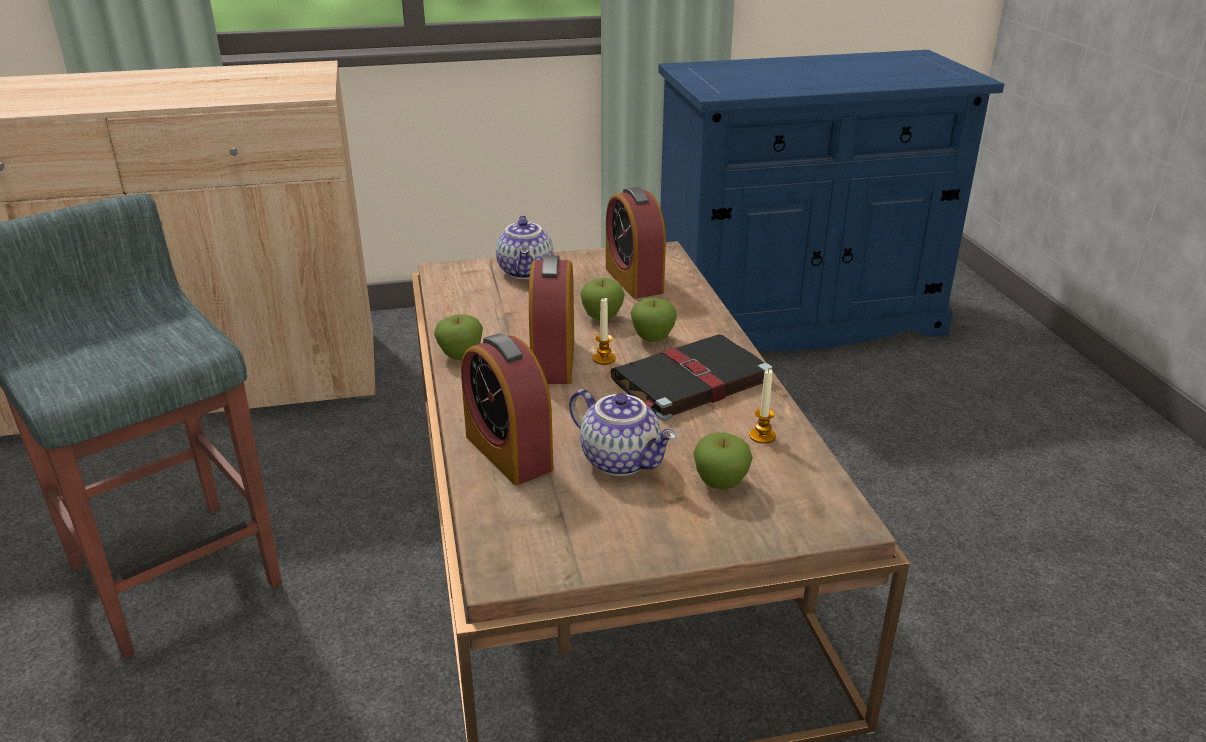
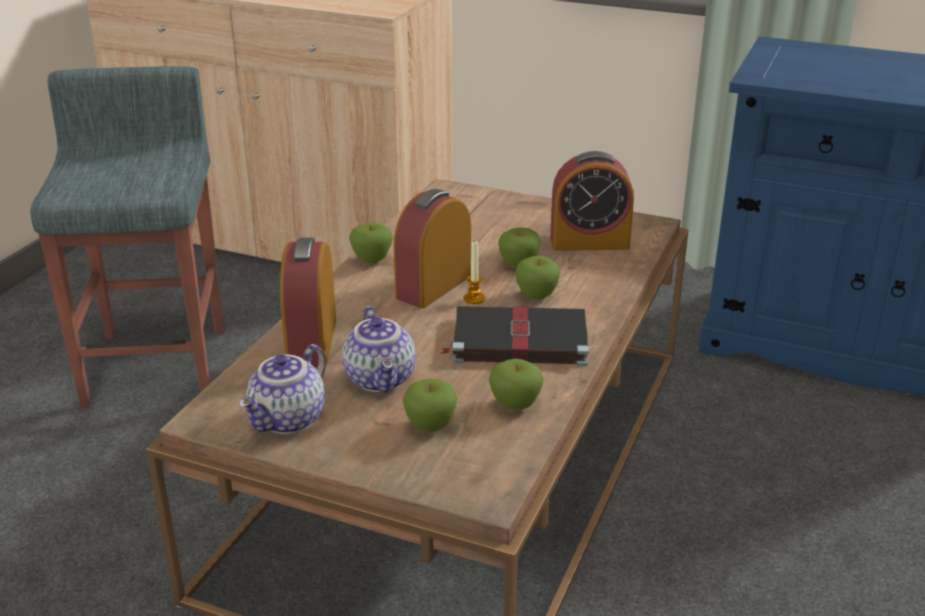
camera: 35 degrees right, 0 degrees up
teapot [496,215,553,279] -> teapot moved to [239,344,326,434]
alarm clock [606,187,666,298] -> alarm clock turned 105 degrees counterclockwise [550,151,634,251]
candle [749,369,776,444] -> apple [489,358,544,410]

